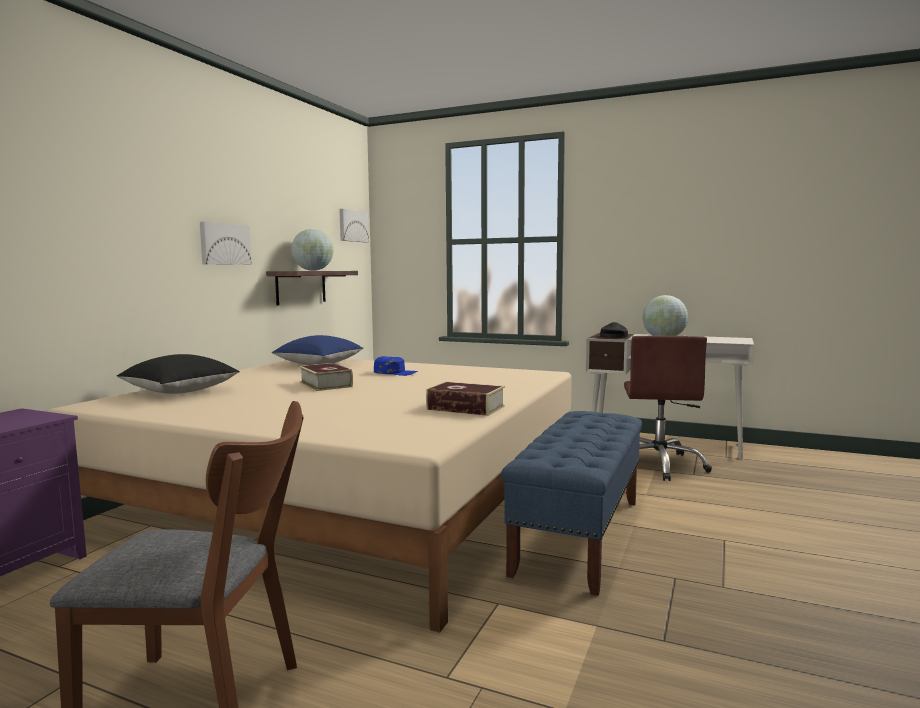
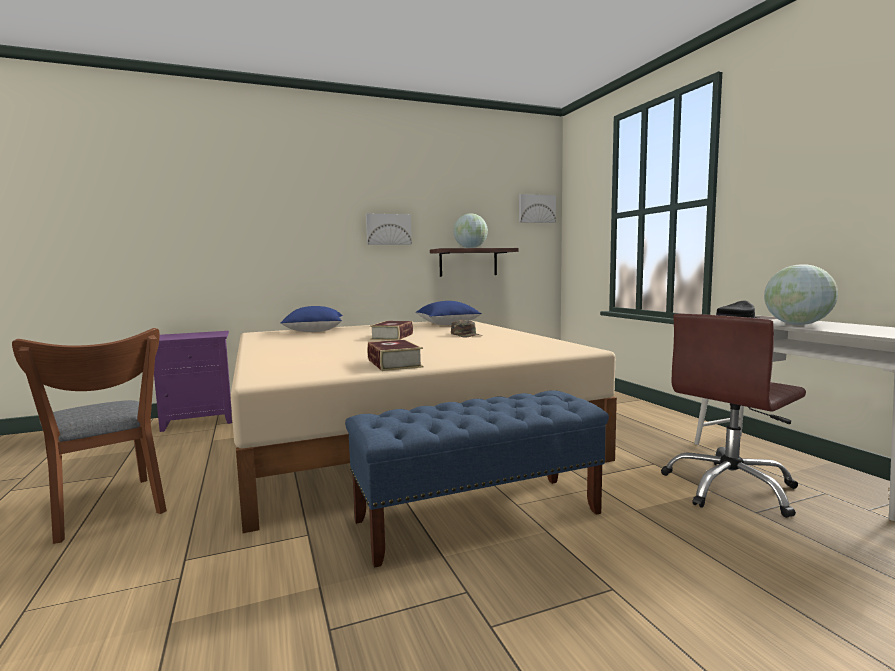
camera: 45 degrees right, 0 degrees up
black pillow [117,354,240,394] -> blue pillow [280,306,343,332]
blue cap [374,356,418,376] -> green cap [451,320,483,338]

